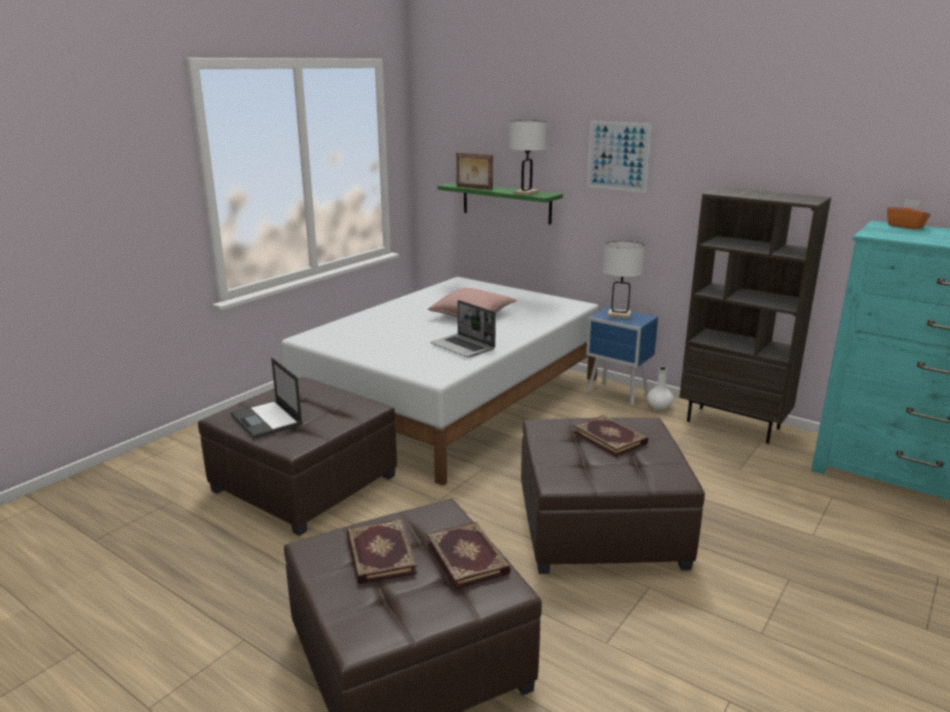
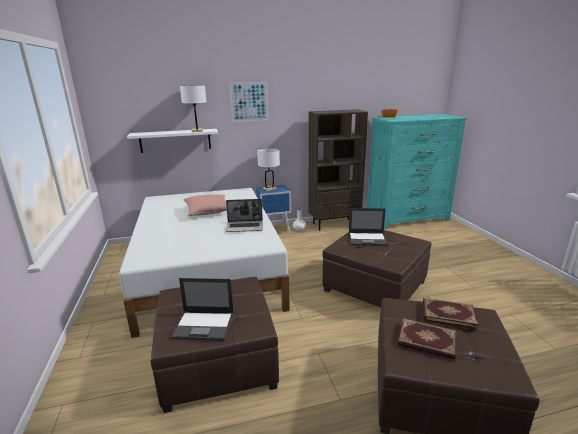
camera: 50 degrees left, 0 degrees up
green shelf [438,182,563,225] -> white shelf [127,129,218,153]
picture frame [456,153,493,190] -> none
book [573,415,648,457] -> laptop [349,208,388,246]

